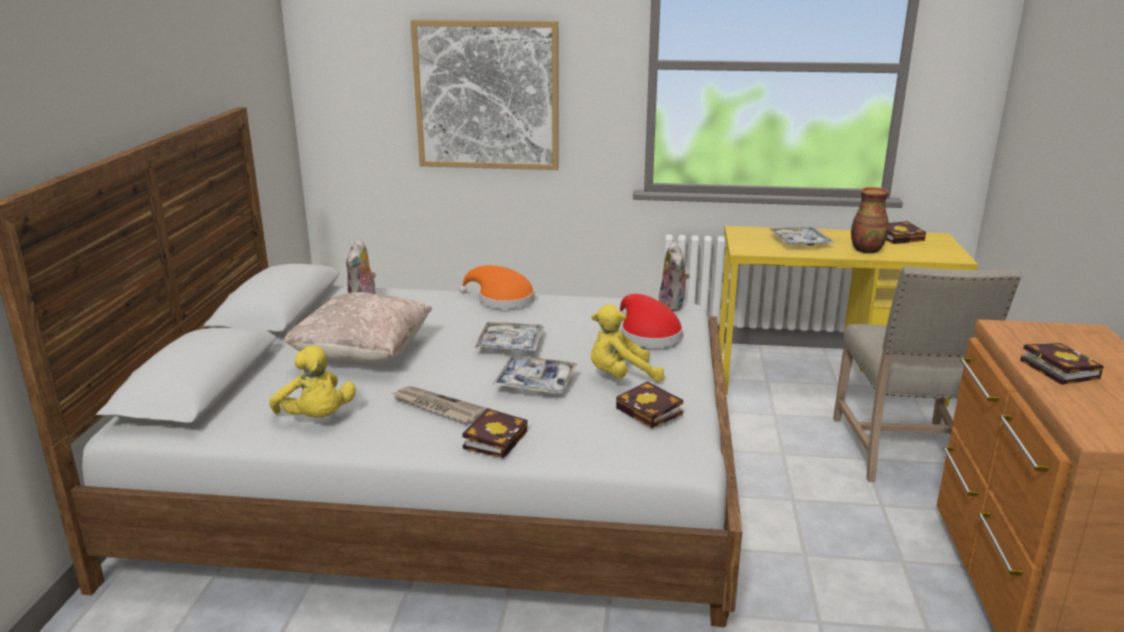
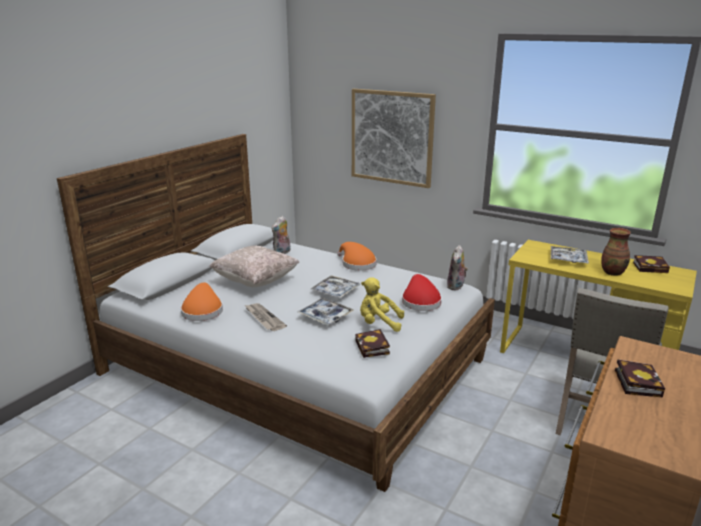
camera: 25 degrees right, 0 degrees up
yellow plush toy [269,346,356,418] -> orange hat [181,282,223,321]
book [463,408,527,458] -> none

